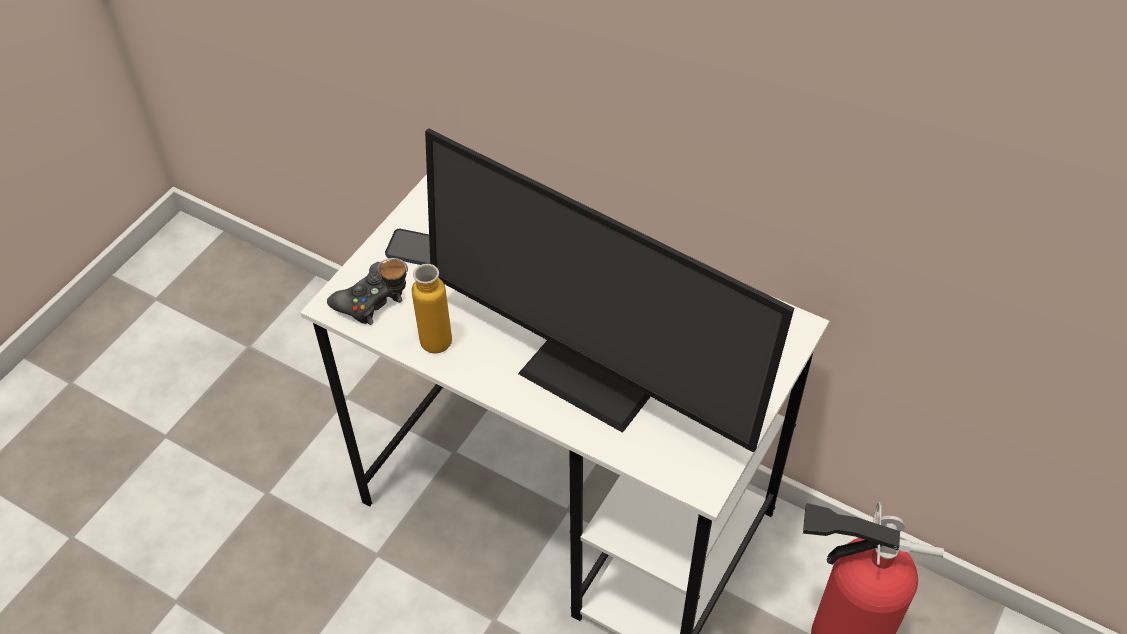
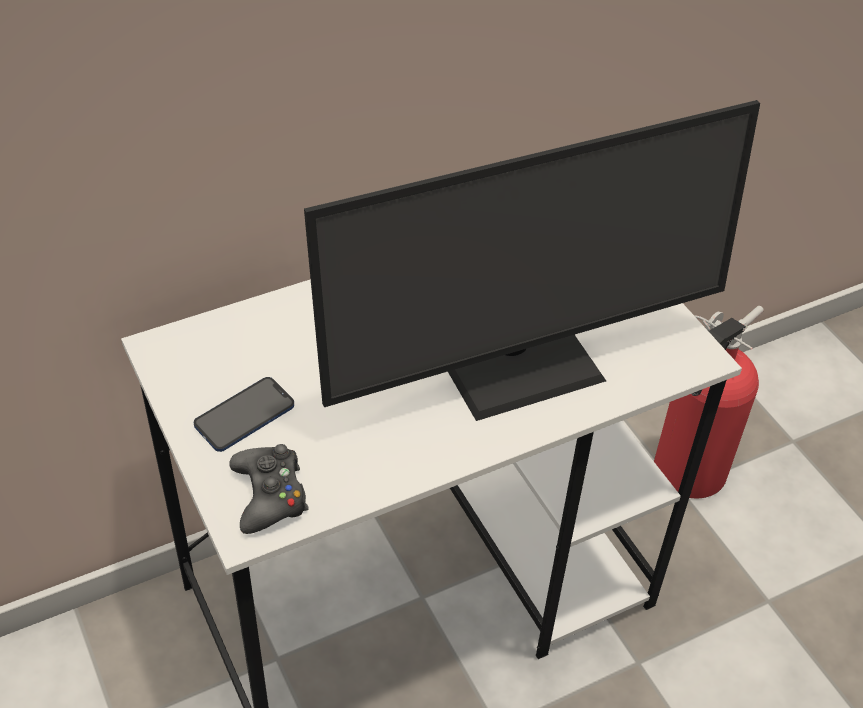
camera: 60 degrees left, 5 degrees down
bottle [378,258,452,354] -> none

